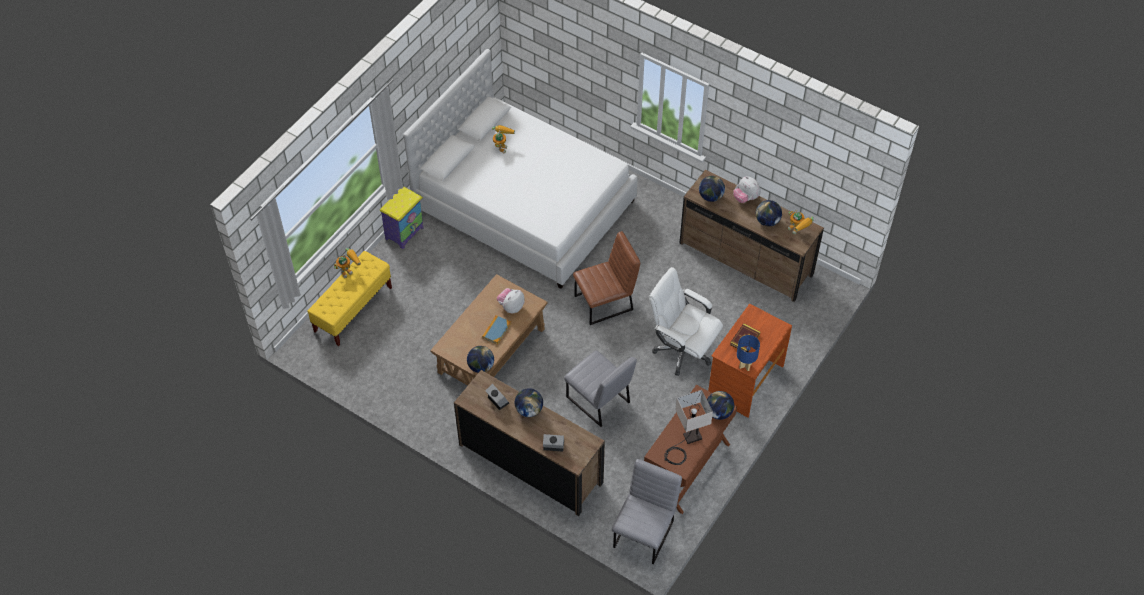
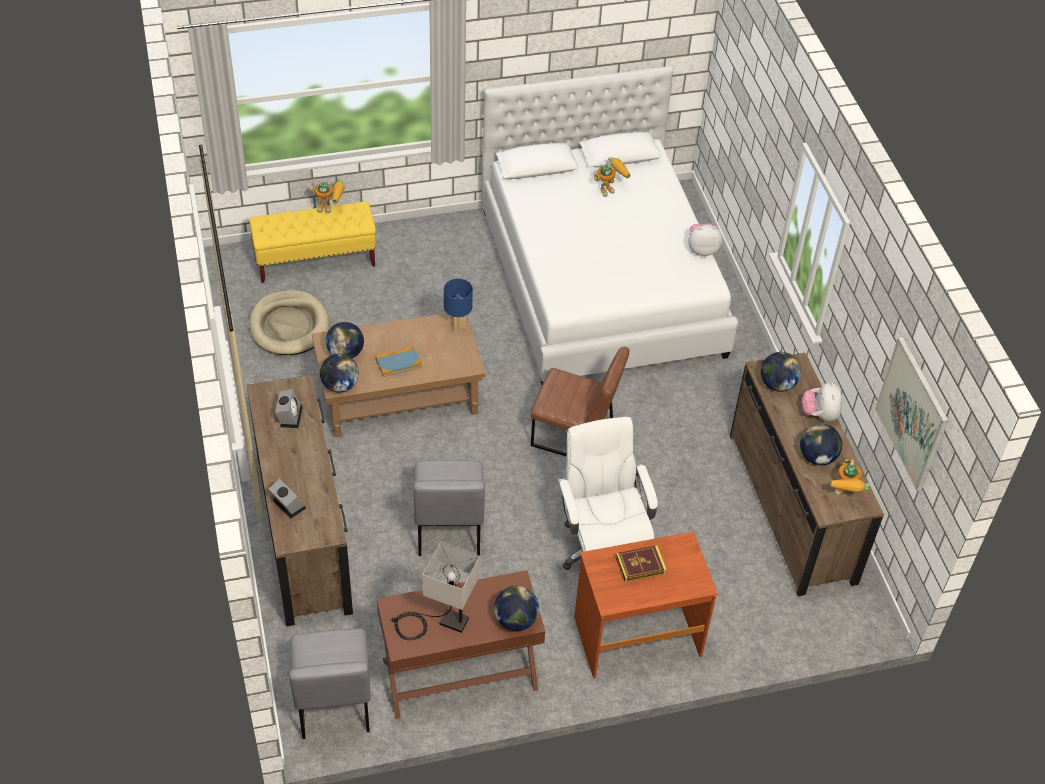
camera: 40 degrees right, 5 degrees down
nightstand [380,186,423,249] -> none
plush toy [497,288,525,313] -> plush toy moved to [688,223,723,256]
globe [515,388,543,417] -> globe moved to [326,322,364,358]
grey chair [612,459,682,564] -> grey chair turned 105 degrees clockwise [289,628,371,739]
blue table lamp [737,335,760,371] -> blue table lamp moved to [444,278,473,332]
none -> beige dog bed [249,290,329,355]
none -> picture [875,337,949,491]

